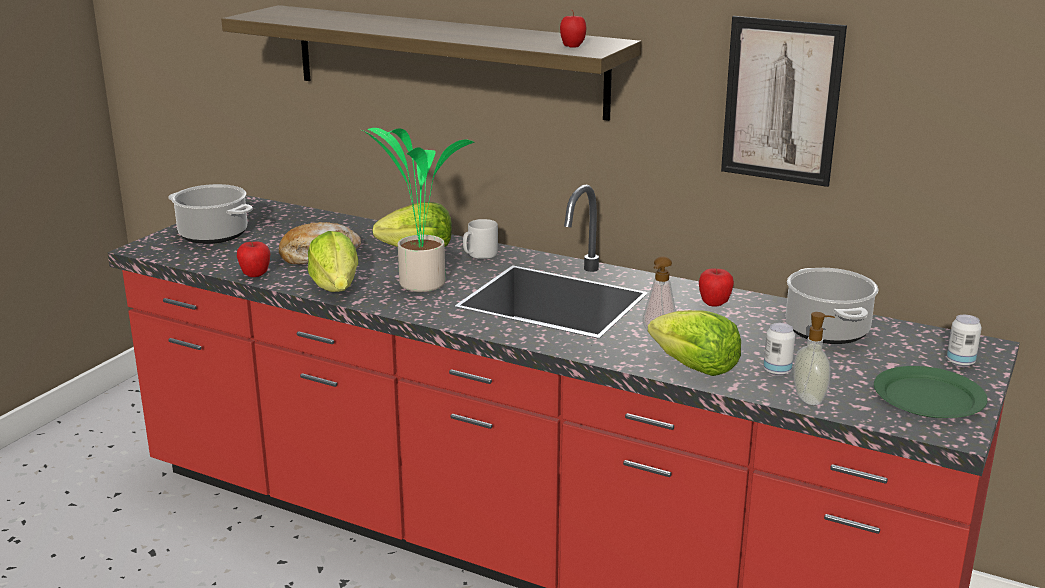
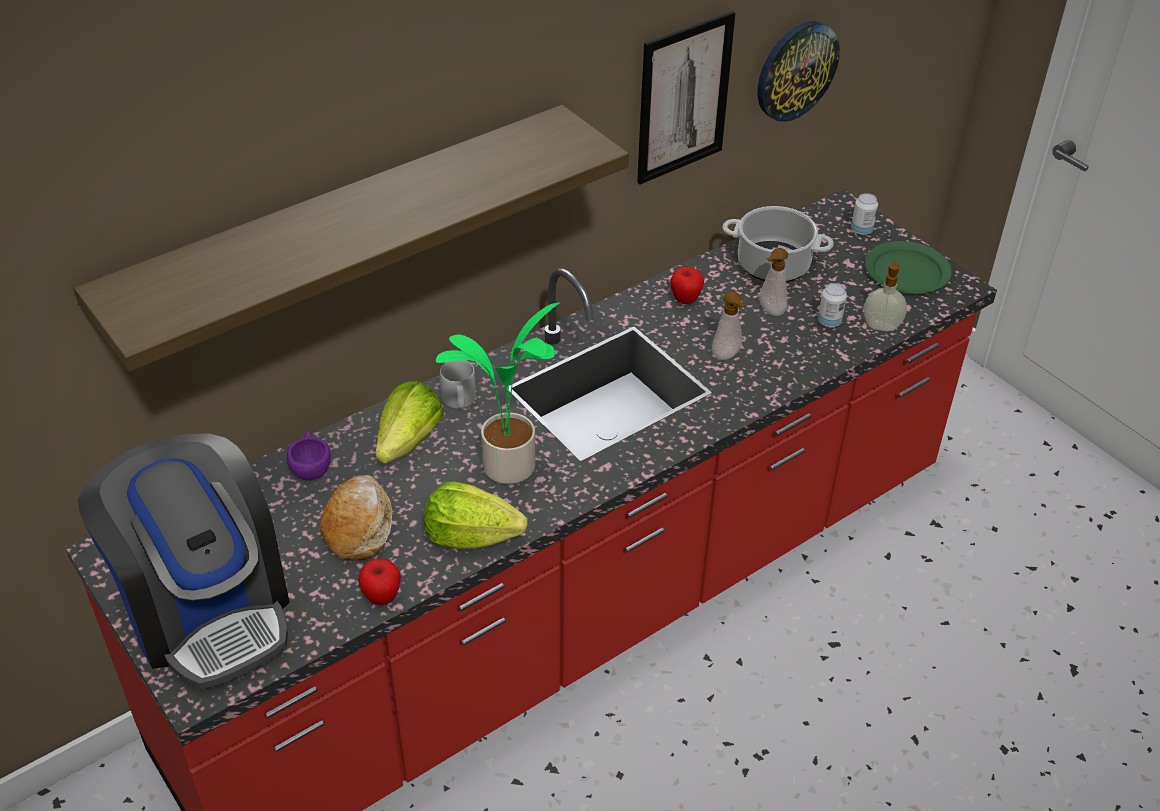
camera: 65 degrees left, 20 degrees up
cooking pot [168,184,253,244] -> coffee machine [78,434,289,689]
apple [560,10,586,48] -> none
lettuce [648,310,741,376] -> none
none -> purple cup [287,430,331,481]
none -> wall clock [758,21,840,122]
none -> soap dispenser [759,248,788,316]

